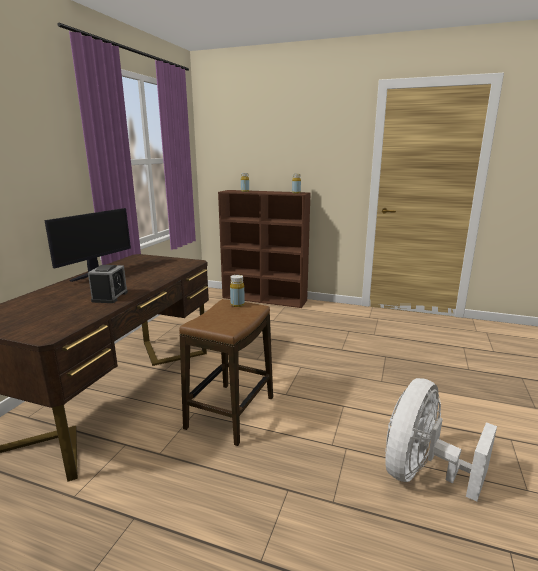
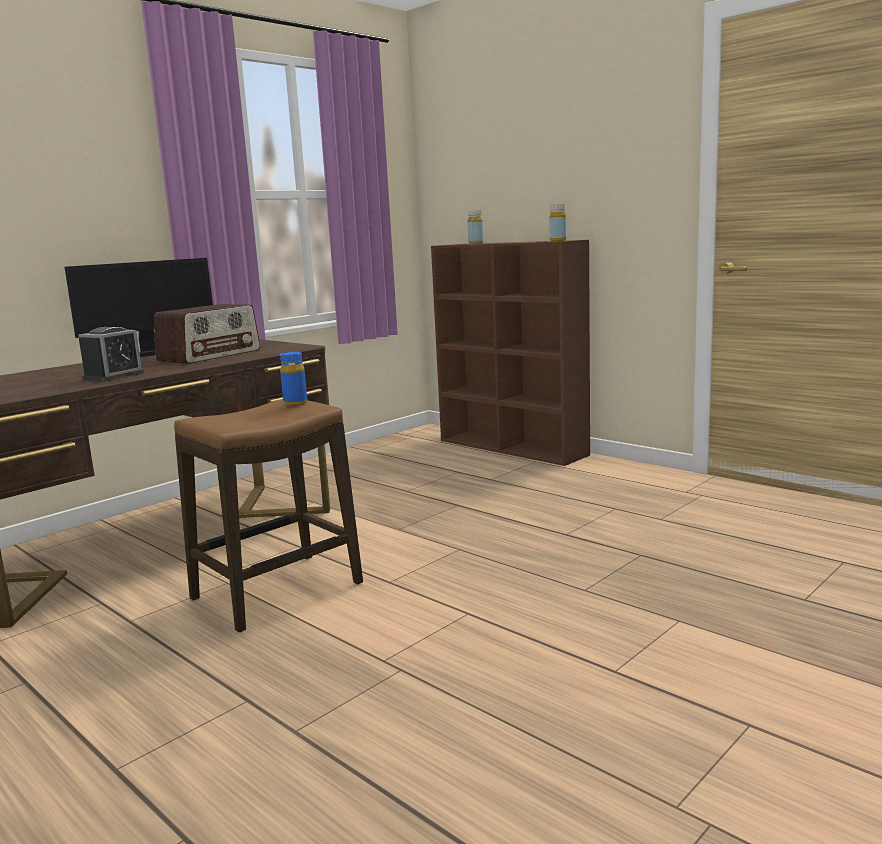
camera: 25 degrees right, 5 degrees down
yellow bottle [230,275,245,307] -> blue bottle [280,352,307,406]
white fan [385,378,497,502] -> none
none -> radio [154,304,260,364]

